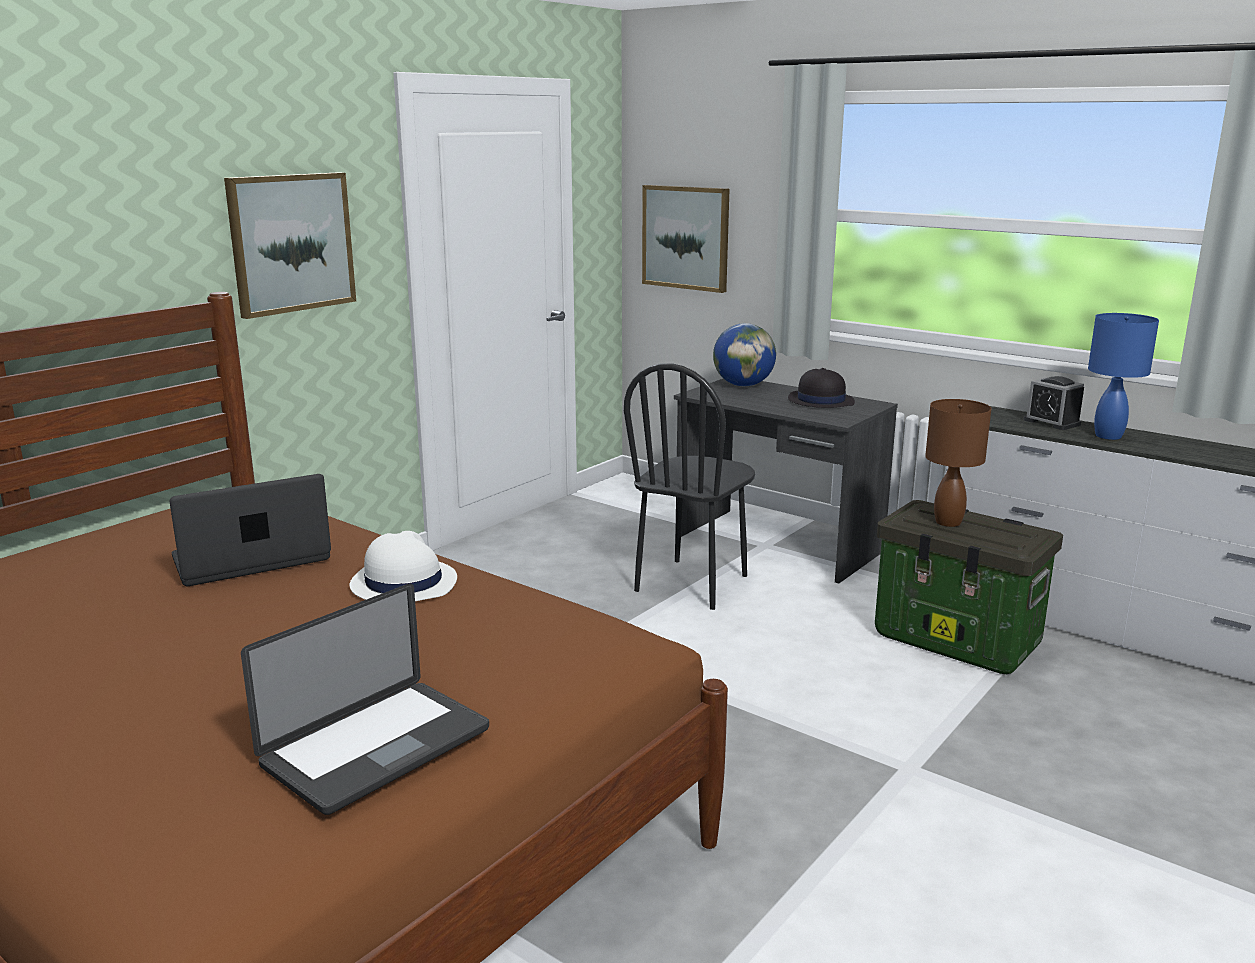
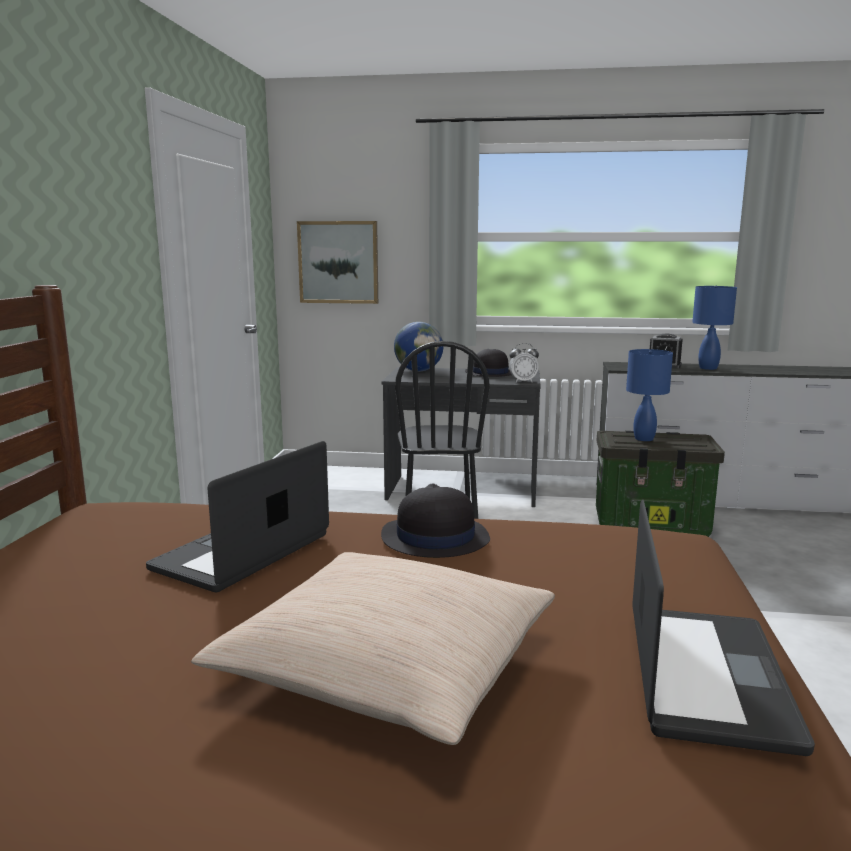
camera: 30 degrees left, 5 degrees down
picture [224,172,356,319] -> none
white hat [350,531,457,601] -> black hat [381,483,490,558]
brown table lamp [925,399,991,527] -> blue table lamp [626,349,673,441]
none -> beige pillow [191,552,555,745]
none -> alarm clock [509,343,539,382]

